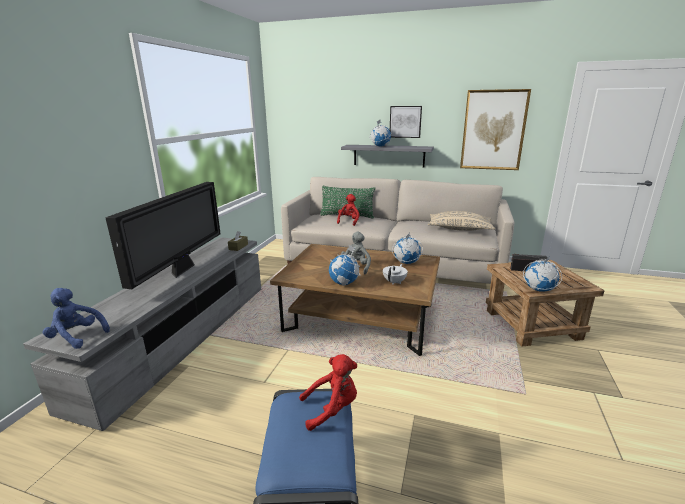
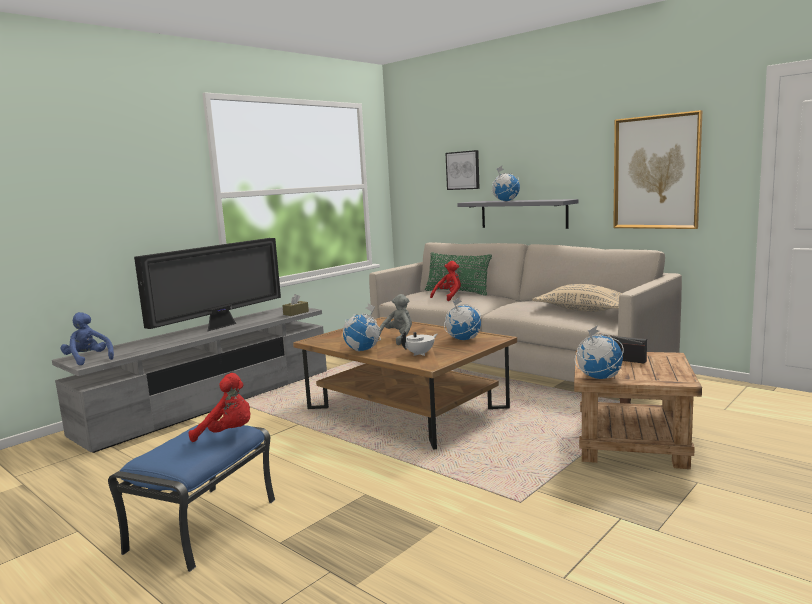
camera: 25 degrees right, 10 degrees down
picture [390,106,422,138] -> picture moved to [445,150,480,190]

